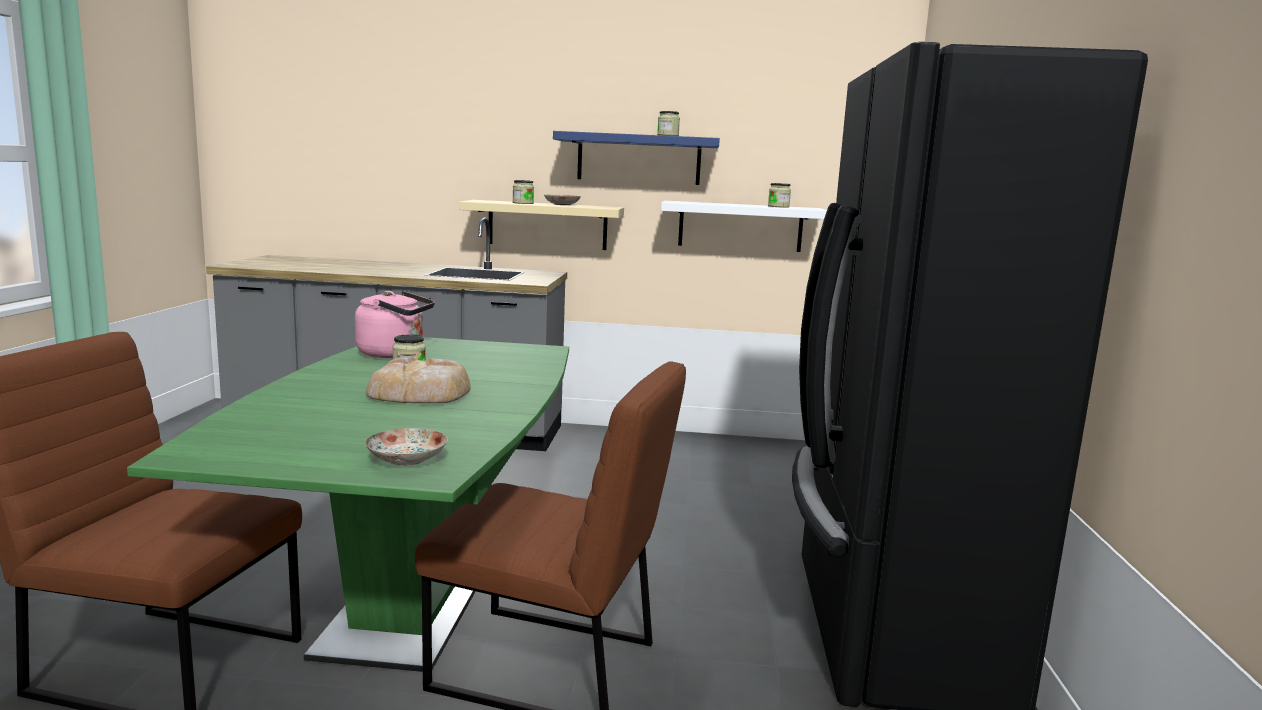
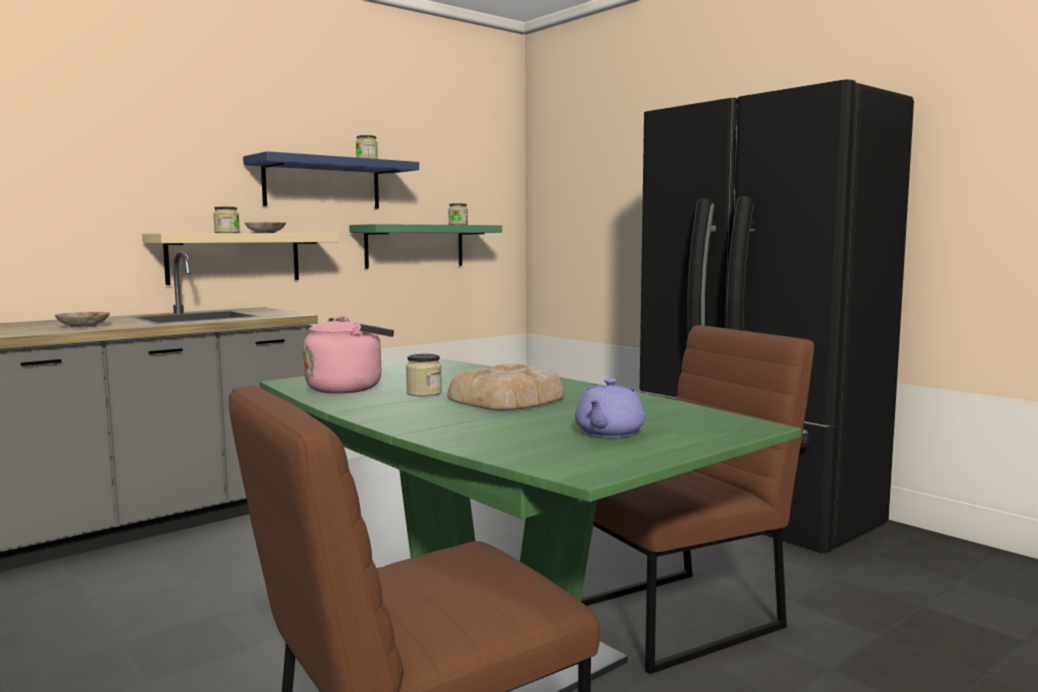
camera: 45 degrees left, 5 degrees down
plate [365,428,447,466] -> plate moved to [55,312,110,327]
white shelf [661,201,827,252] -> green shelf [349,224,502,269]
none -> purple teapot [575,378,645,437]

